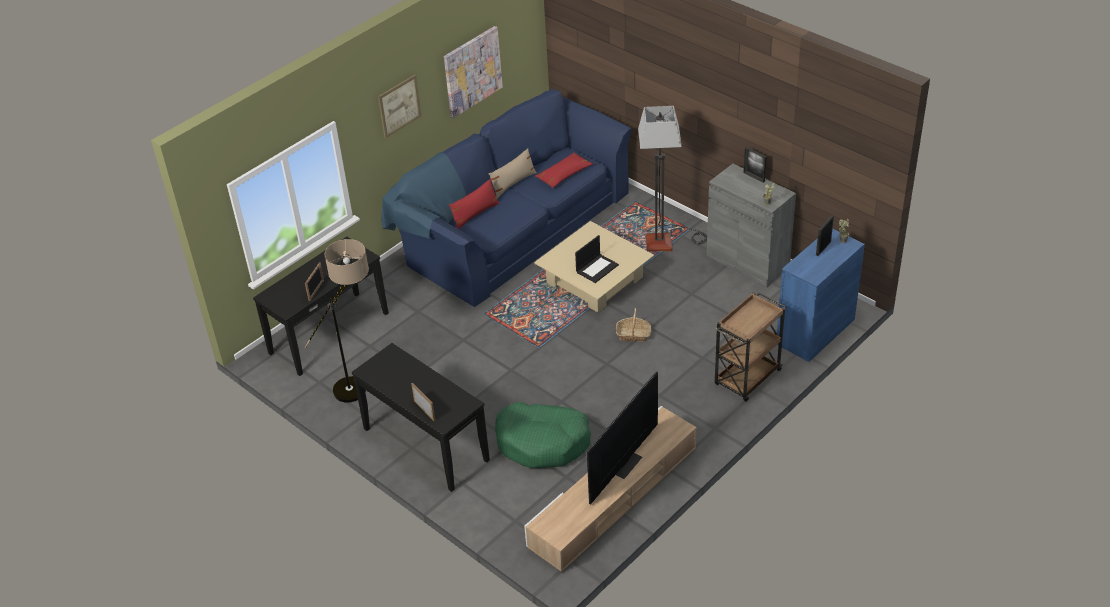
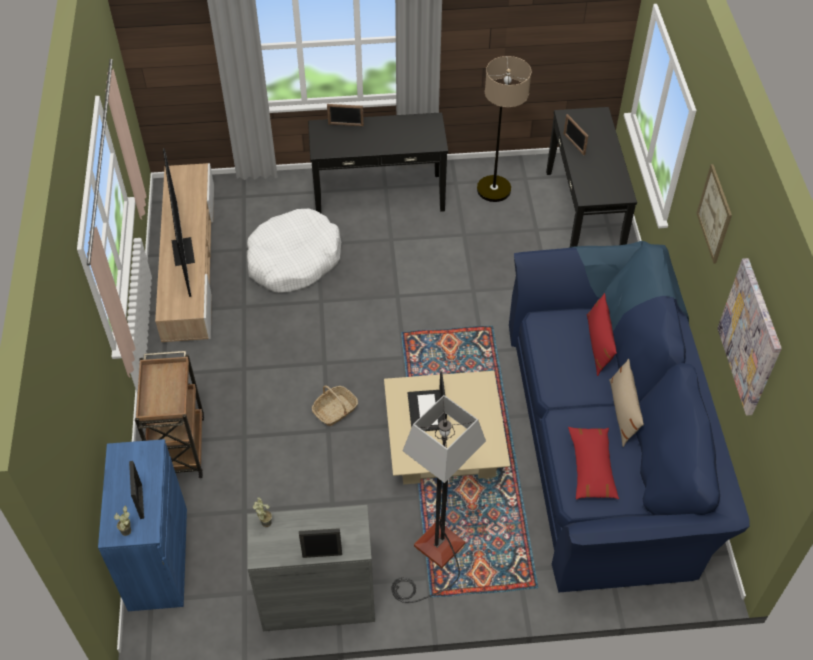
camera: 130 degrees right, 10 degrees up
green dog bed [495,402,591,468] -> white dog bed [247,209,341,293]

